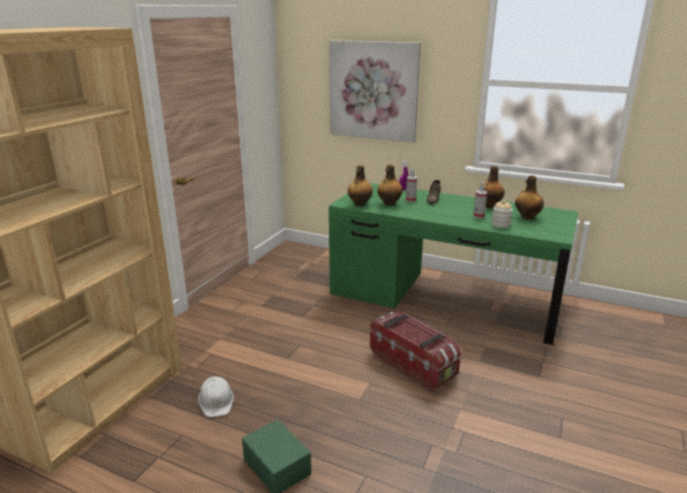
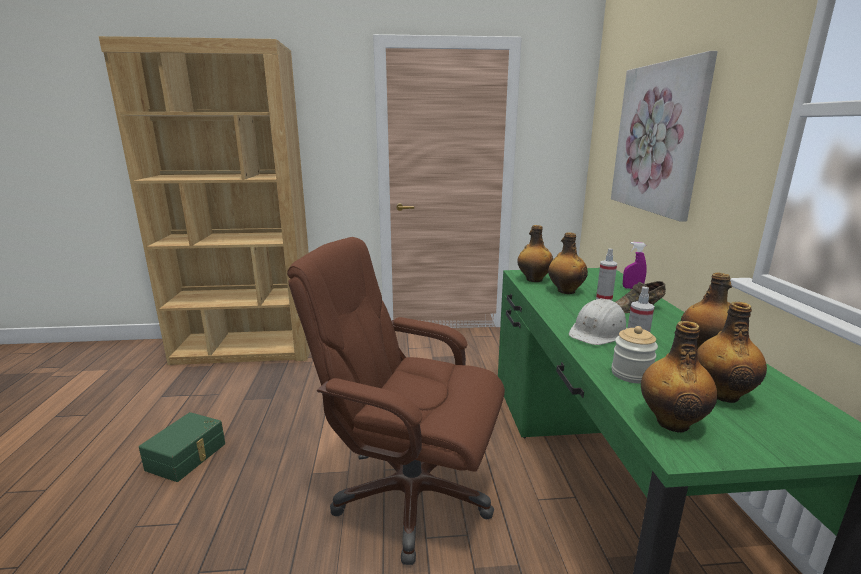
camera: 60 degrees right, 5 degrees down
white hard hat [198,376,234,417] -> white hard hat moved to [569,298,627,345]
storage box [370,312,461,391] -> brown office chair [287,237,505,565]
none -> bottle [641,321,717,432]

